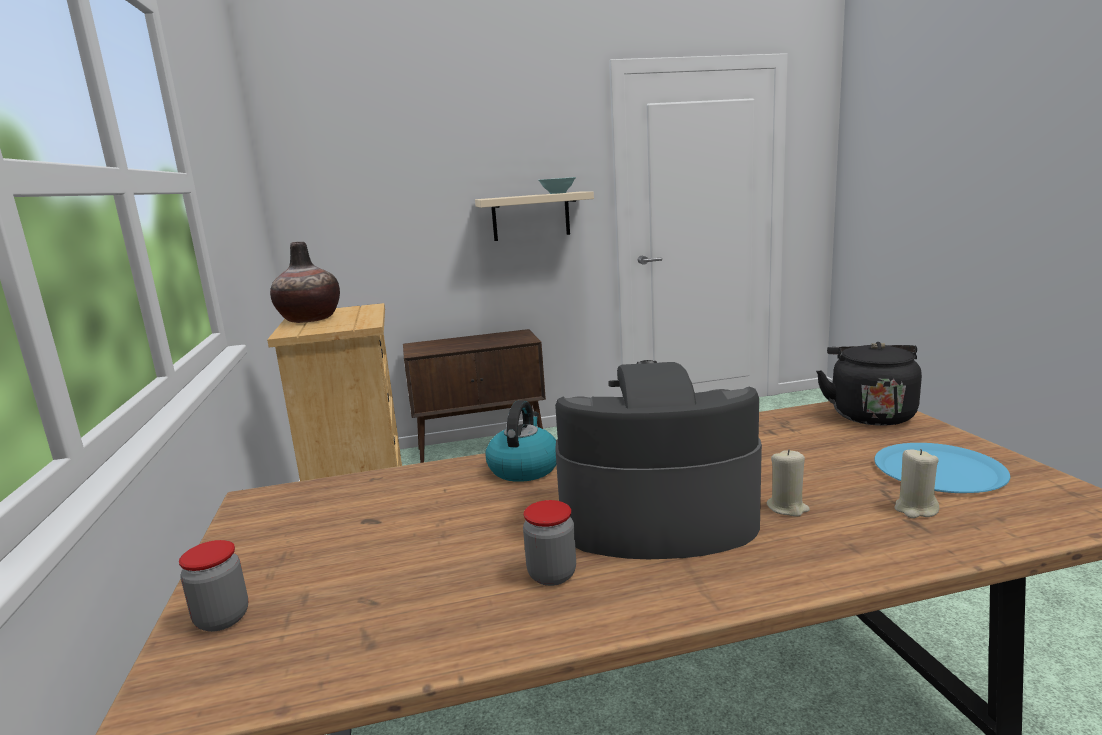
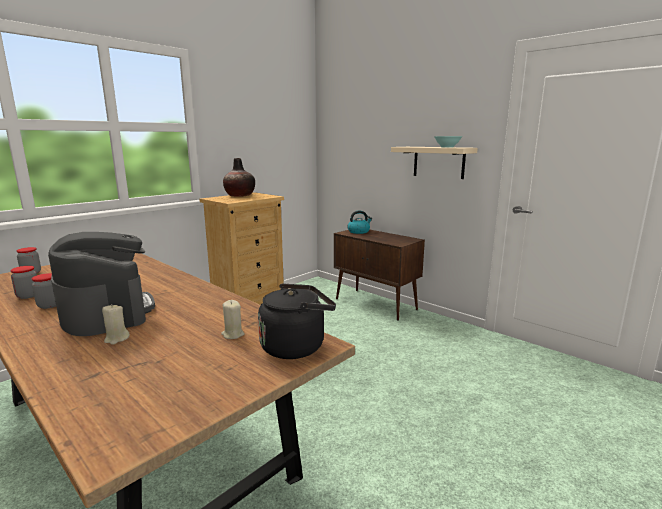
camera: 55 degrees right, 0 degrees up
kettle [485,400,556,482] -> kettle moved to [347,210,372,234]
blue plate [874,443,1010,493] -> none
beige candle [894,449,939,518] -> beige candle moved to [221,300,244,339]
none -> jar [10,266,37,299]

